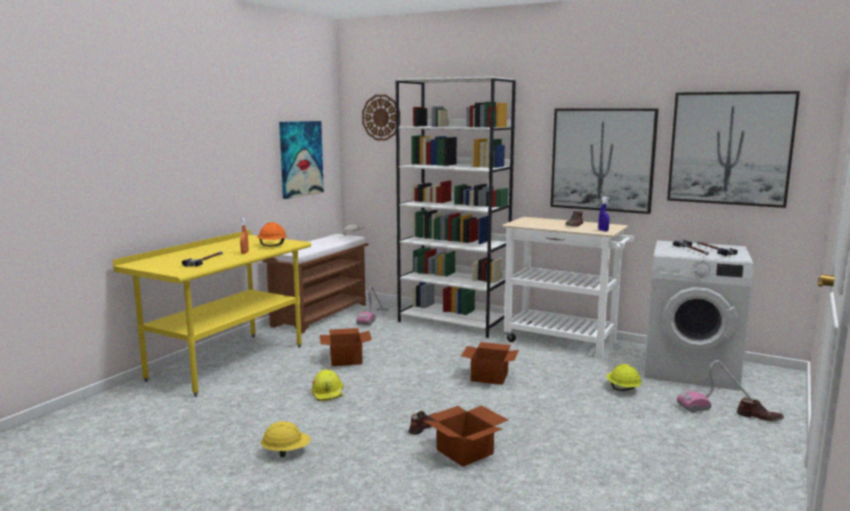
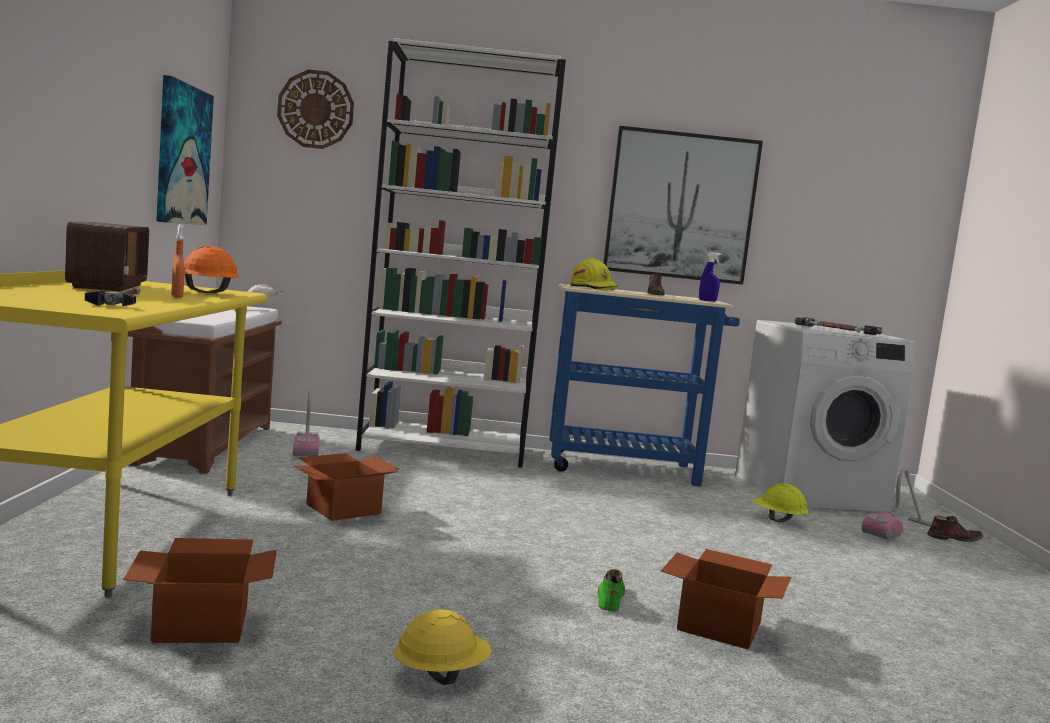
camera: 30 degrees left, 5 degrees down
yellow hard hat [312,369,344,401] -> yellow hard hat moved to [570,258,618,290]
brown shoe [409,411,437,435] -> green shoe [598,569,625,612]
cardboard box [461,342,519,385] -> cardboard box moved to [123,538,277,643]
white cart [502,217,634,359] -> blue cart [549,284,740,486]
picture [667,91,800,208] -> none
none -> radio [65,222,149,292]

